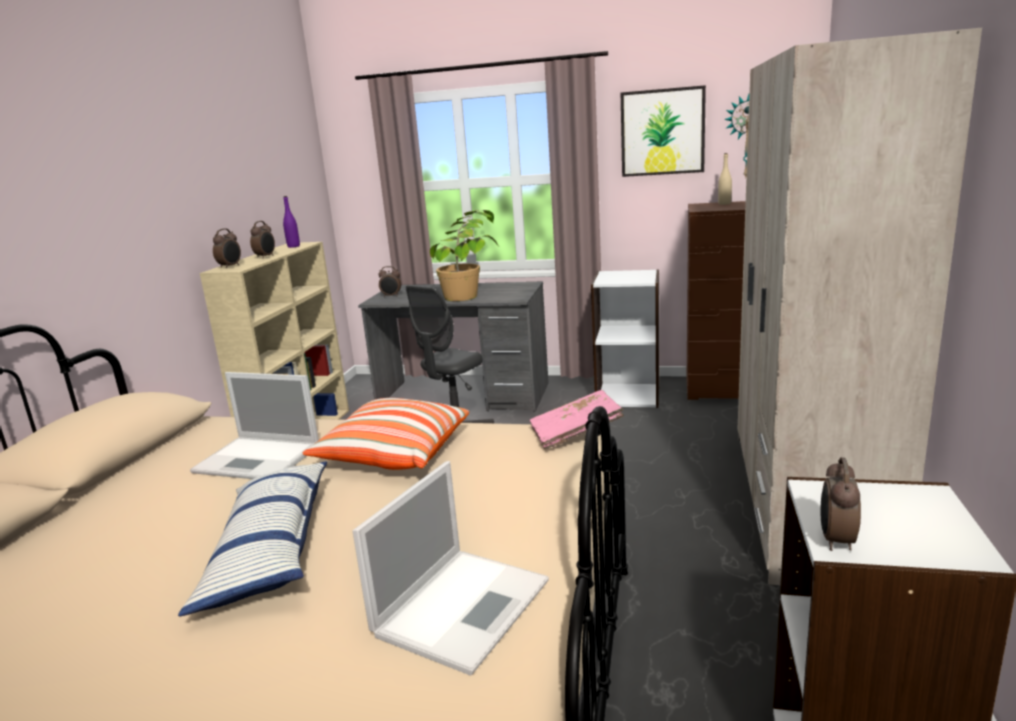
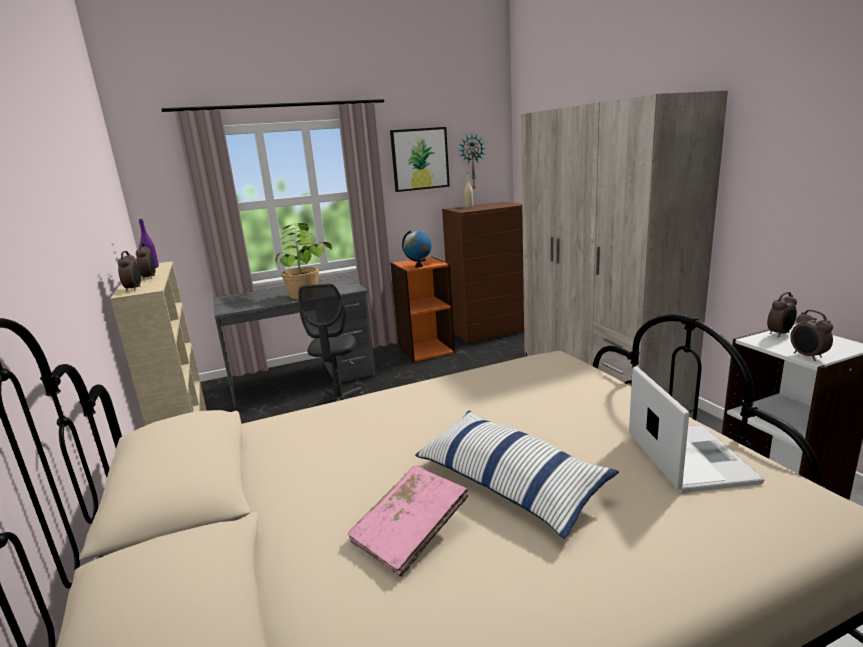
camera: 35 degrees left, 0 degrees up
laptop [190,372,319,479] -> none
pillow [303,398,469,470] -> none
alarm clock [378,266,401,297] -> alarm clock moved to [767,292,797,337]
pink book [530,390,624,450] -> pink book moved to [348,466,468,577]
white bookcase [591,269,659,408] -> orange bookcase [390,257,455,362]
none -> globe [402,231,432,267]

